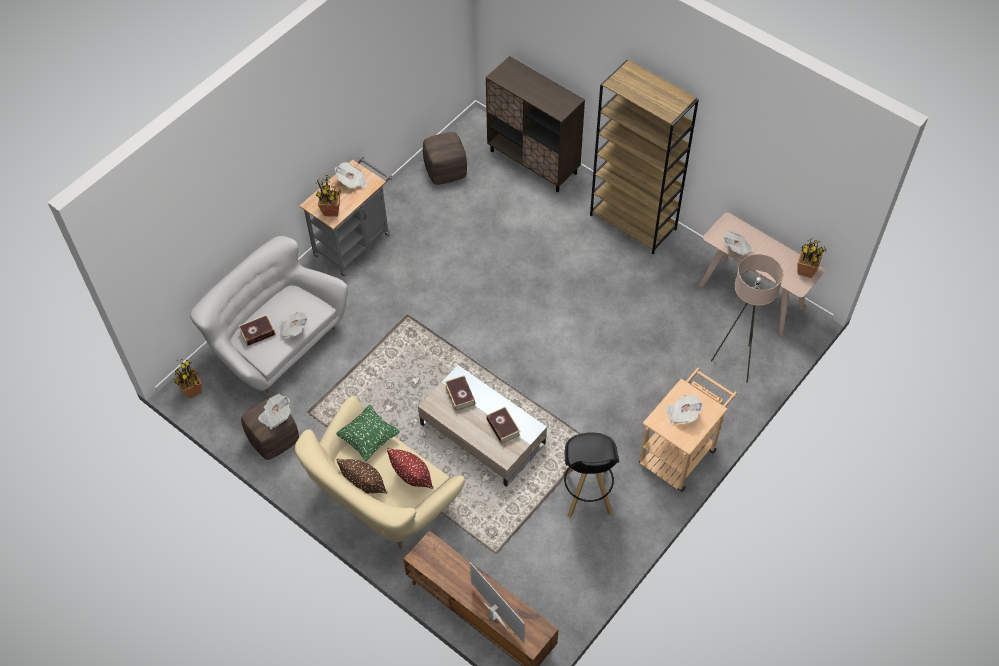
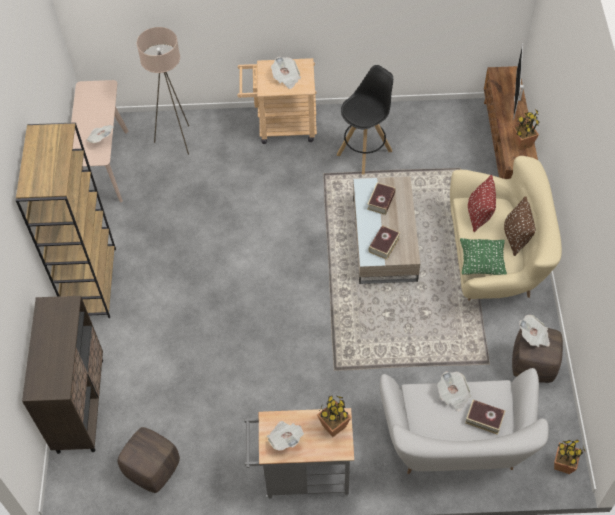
camera: 130 degrees left, 0 degrees up
potted plant [798,238,826,278] -> potted plant moved to [512,109,540,150]

